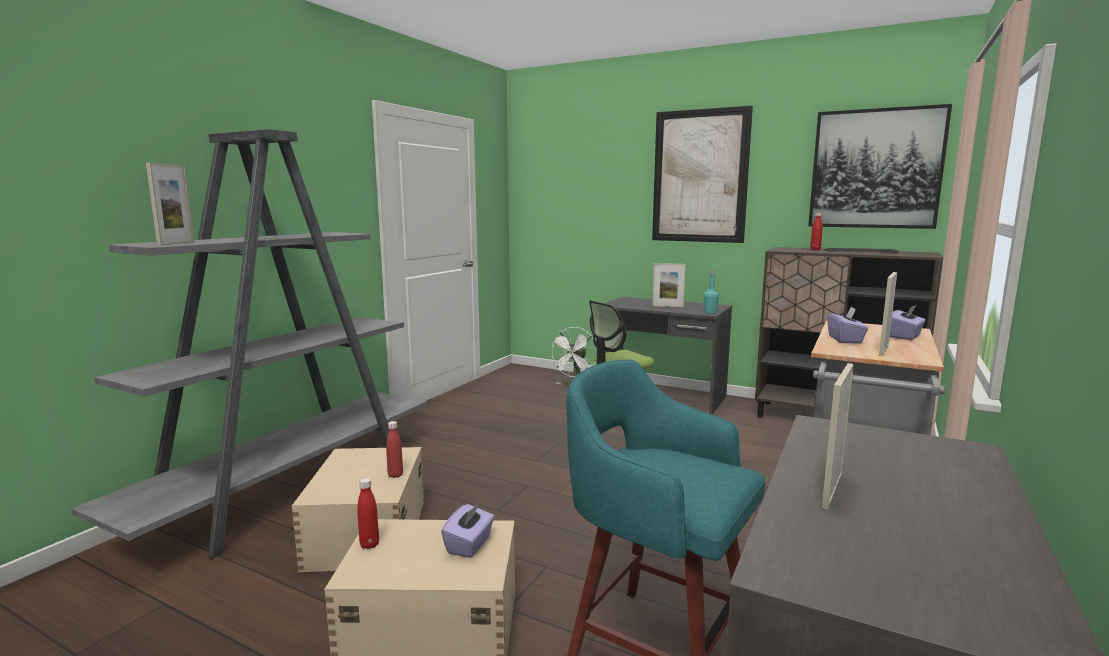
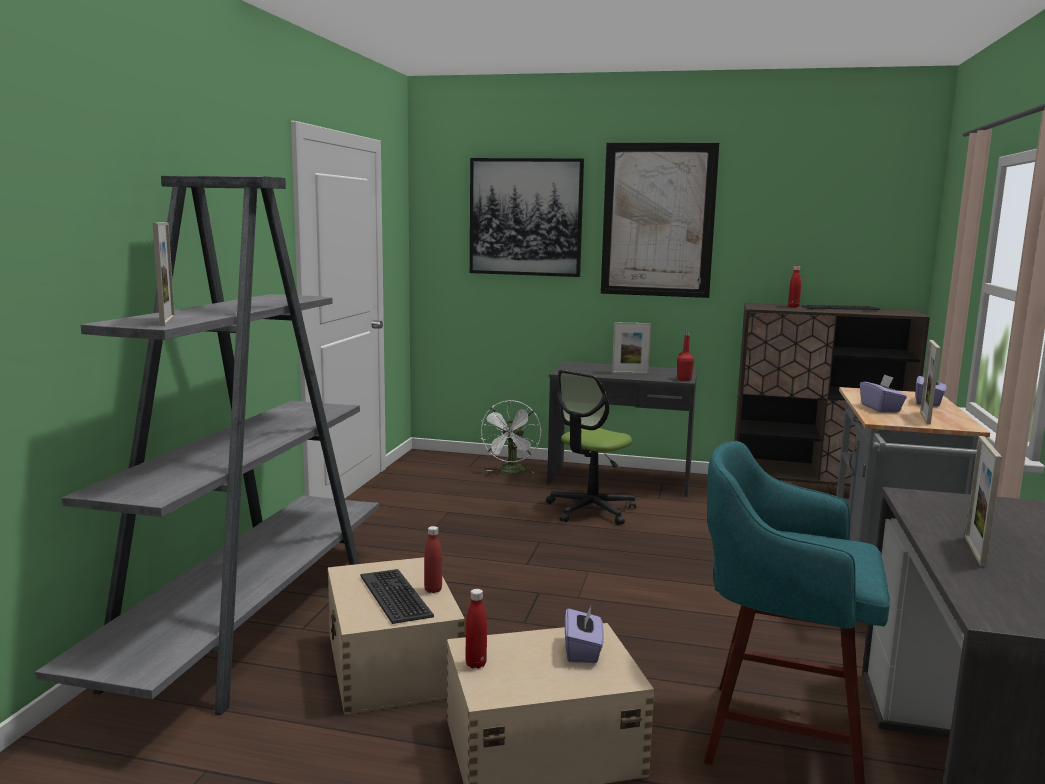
camera: 15 degrees left, 0 degrees up
turquoise bottle [704,270,719,314] -> red bottle [677,331,694,381]
picture [808,104,952,229] -> picture moved to [470,158,584,277]
none -> keyboard [360,569,434,624]

